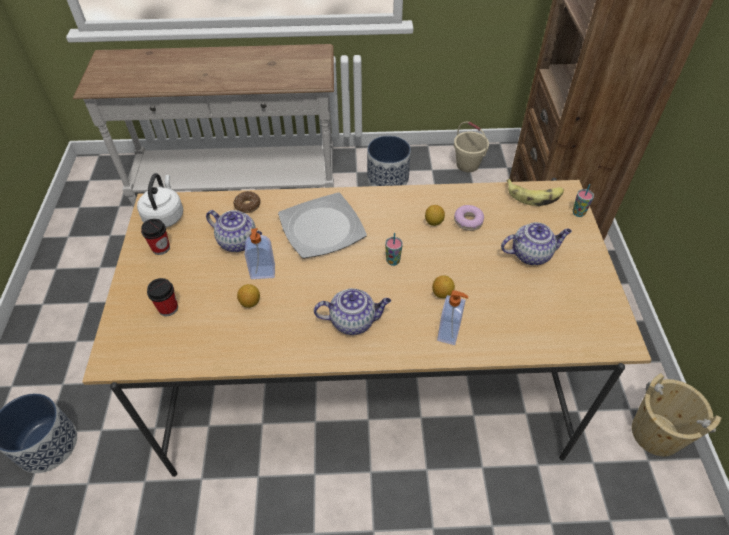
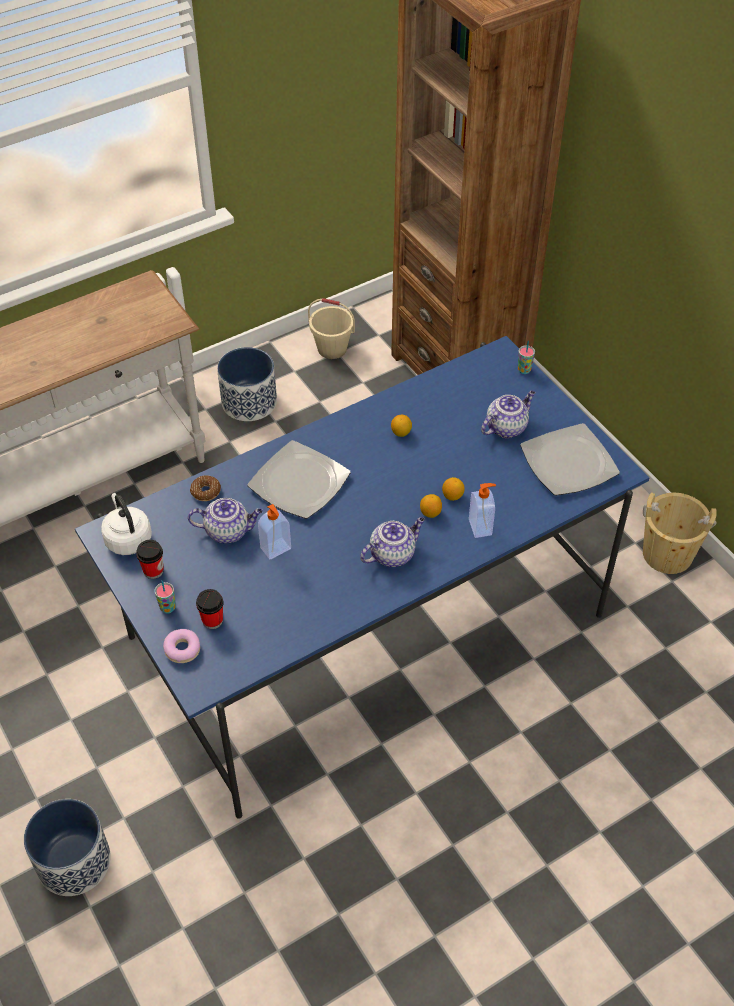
camera: 30 degrees left, 0 degrees up
beige dining table [82,178,652,477] -> blue dining table [75,336,650,819]
lemon [237,284,260,308] -> lemon moved to [420,494,442,518]
cup [385,233,403,266] -> cup moved to [154,580,176,614]
donut [454,205,484,231] -> donut moved to [163,629,200,663]
banana [506,179,564,206] -> none
none -> plate [520,423,620,496]

